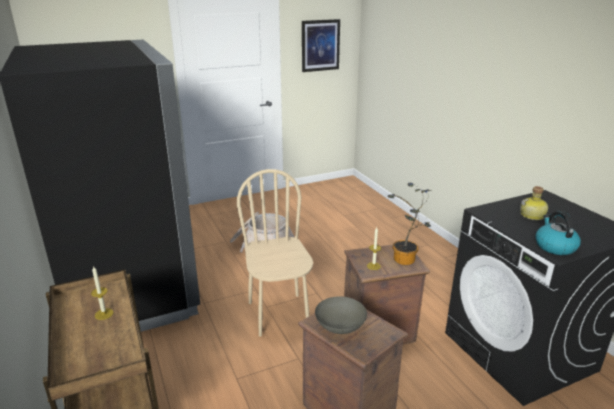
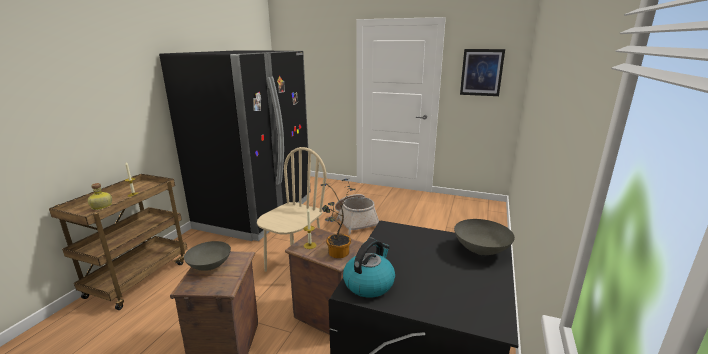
camera: 45 degrees right, 5 degrees down
bottle [520,186,548,220] -> bottle moved to [88,183,112,210]
none -> grey bowl [454,219,515,255]

